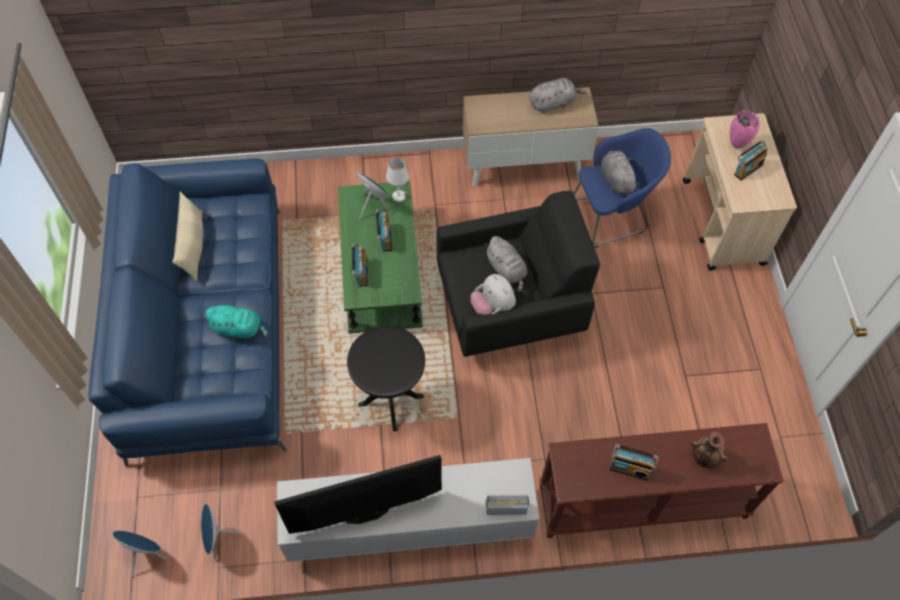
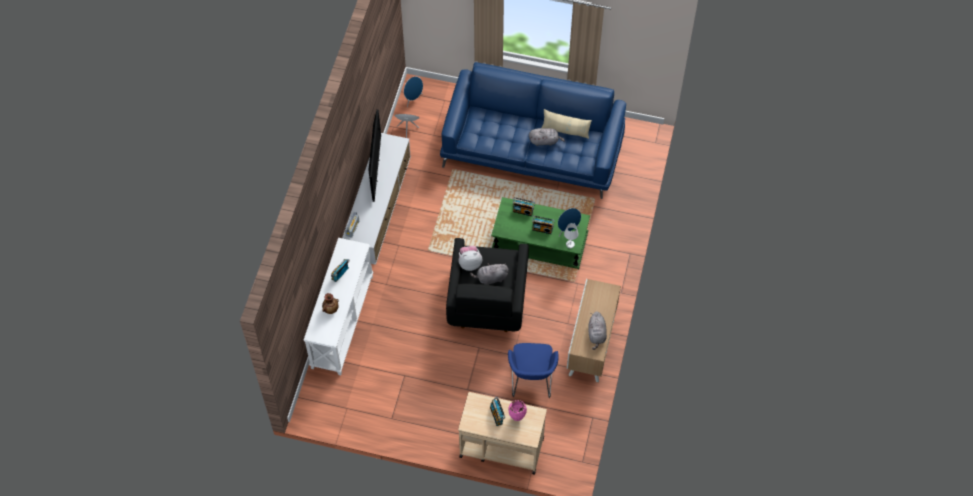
camera: 110 degrees right, 0 degrees up
turquoise plush toy [204,305,268,339] -> none
black side table [347,326,425,431] -> none
brown console table [539,423,784,538] -> white console table [304,238,373,375]
grey plush toy [601,151,639,195] -> grey plush toy moved to [529,128,565,146]

